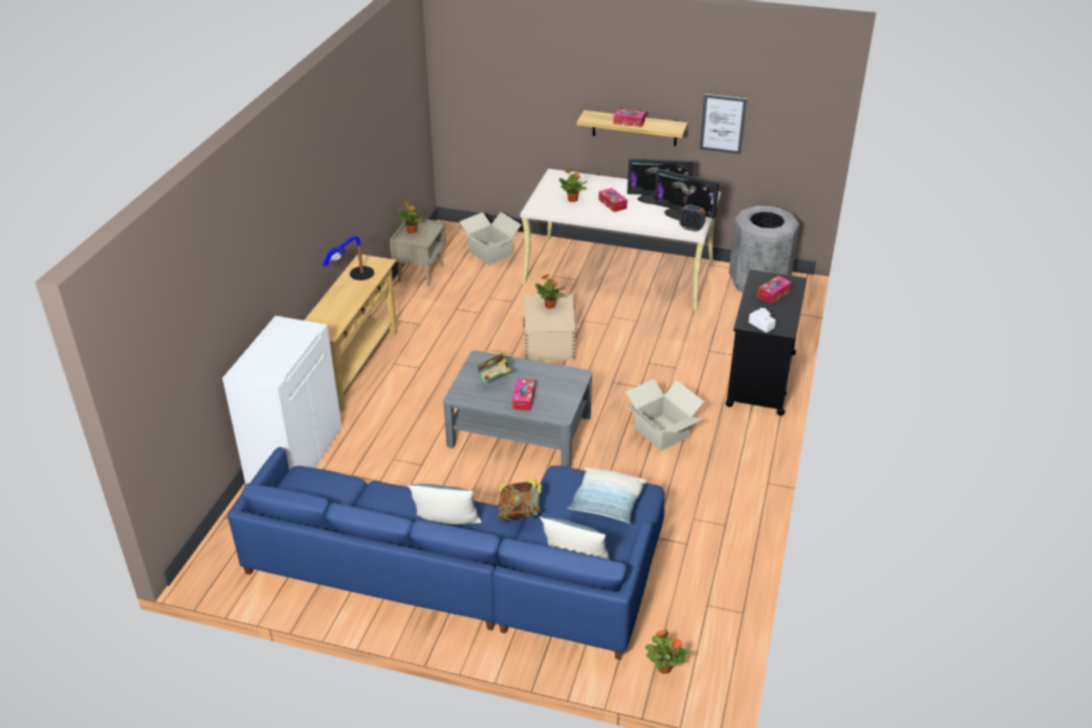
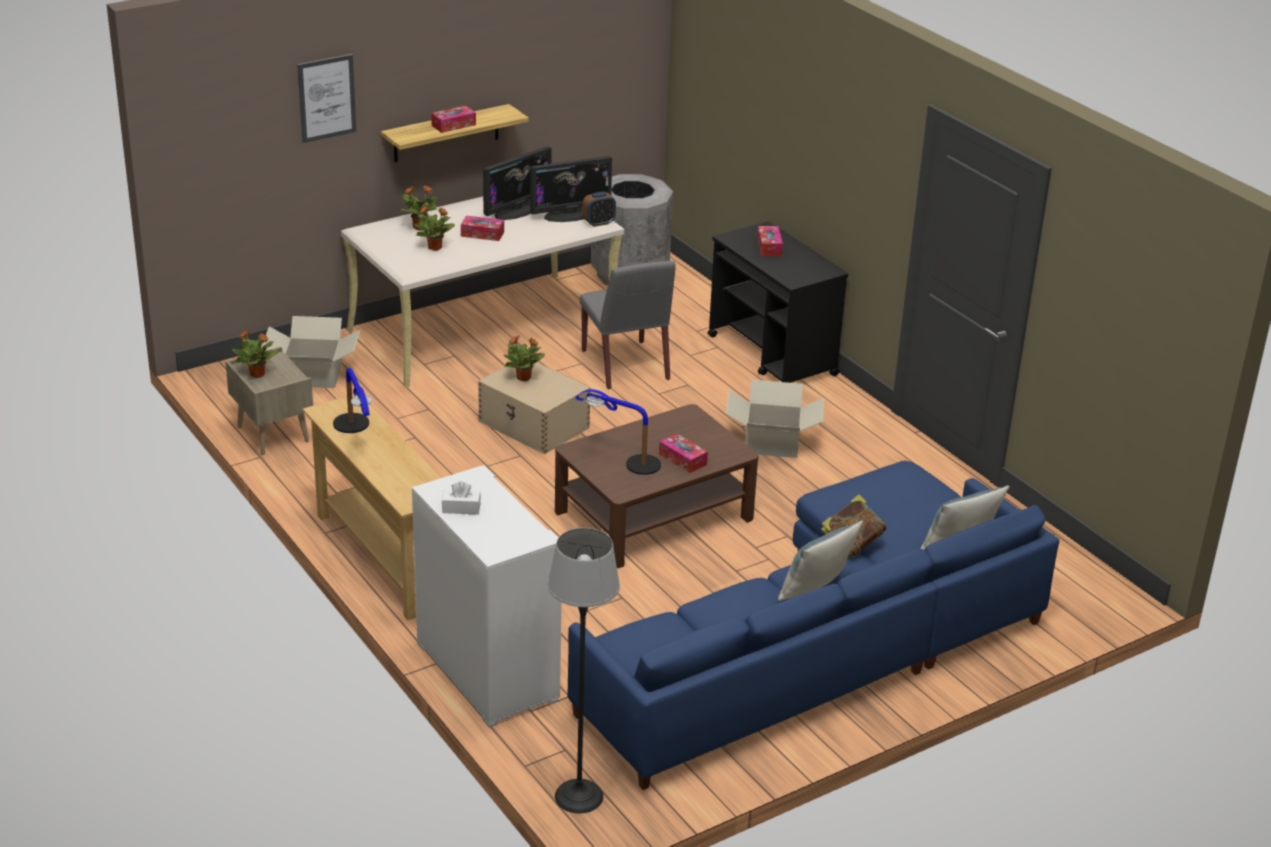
camera: 50 degrees left, 5 degrees down
grey coffee table [443,350,592,468] -> brown coffee table [555,404,759,568]
book [477,352,511,382] -> table lamp [576,389,661,475]
pillow [567,467,647,524] -> none
potted plant [645,629,689,674] -> potted plant moved to [401,185,438,230]
picture [699,94,747,154] -> picture moved to [297,54,356,143]
white tissue box [749,308,776,333] -> white tissue box moved to [442,481,481,515]
none -> floor lamp [548,528,620,813]
none -> grey chair [580,261,676,389]

